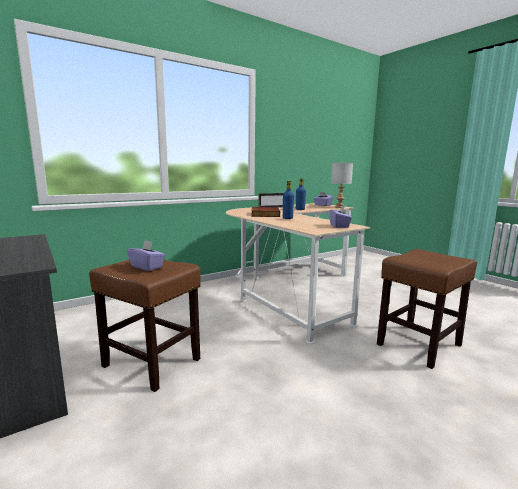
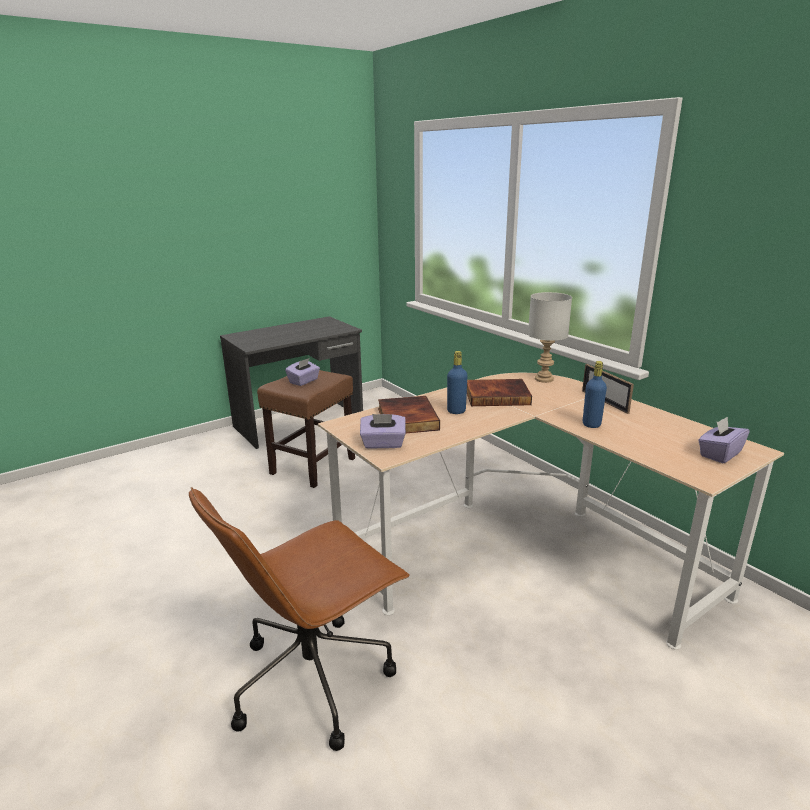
camera: 90 degrees right, 10 degrees up
grey table lamp [331,163,353,208] -> grey table lamp moved to [528,292,572,383]
brown stool [377,249,477,369] -> brown office chair [189,487,410,751]
none -> book [378,396,440,433]

